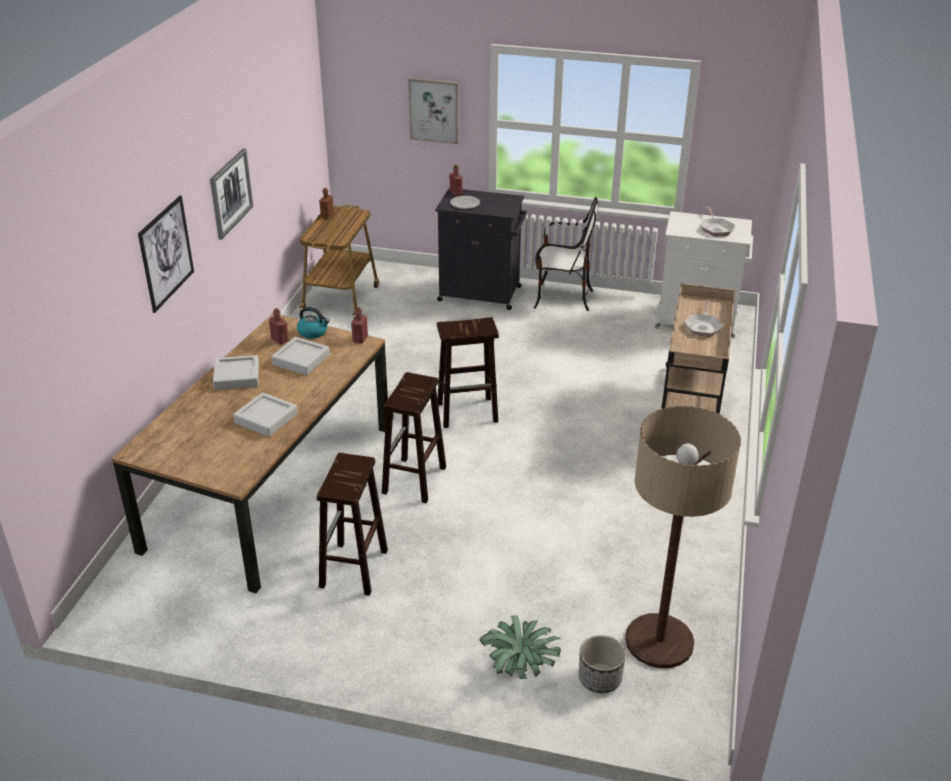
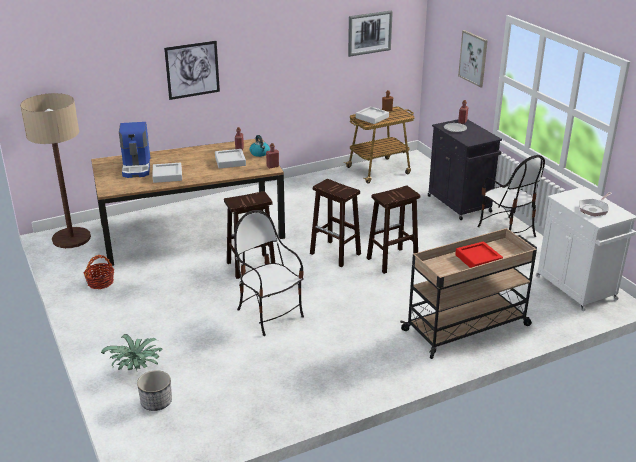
camera: 50 degrees right, 5 degrees down
picture [210,148,253,240] -> picture moved to [348,10,393,57]
grey tray [213,355,259,390] -> grey tray moved to [356,106,389,124]
brown stool [317,453,388,596] -> brown stool moved to [367,186,420,274]
floor lamp [625,406,741,668] -> floor lamp moved to [20,93,91,248]
frying pan [684,300,723,337] -> red tray [455,241,503,268]
none -> basket [83,255,115,289]
none -> coffee machine [119,122,150,178]
none -> chair [234,210,304,336]

